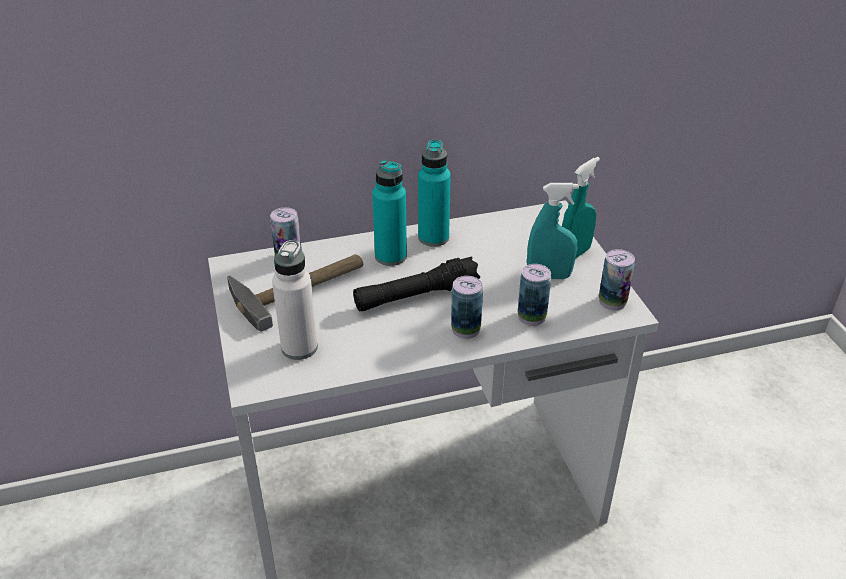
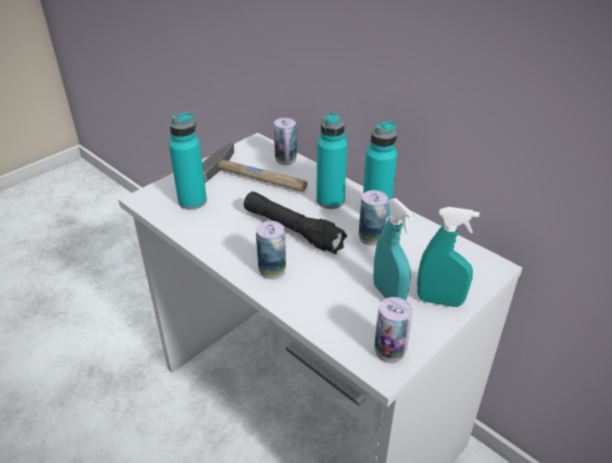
camera: 60 degrees right, 0 degrees up
white bottle [272,240,318,360] -> turquoise bottle [169,112,207,210]
can [518,264,551,326] -> can moved to [359,190,388,246]

